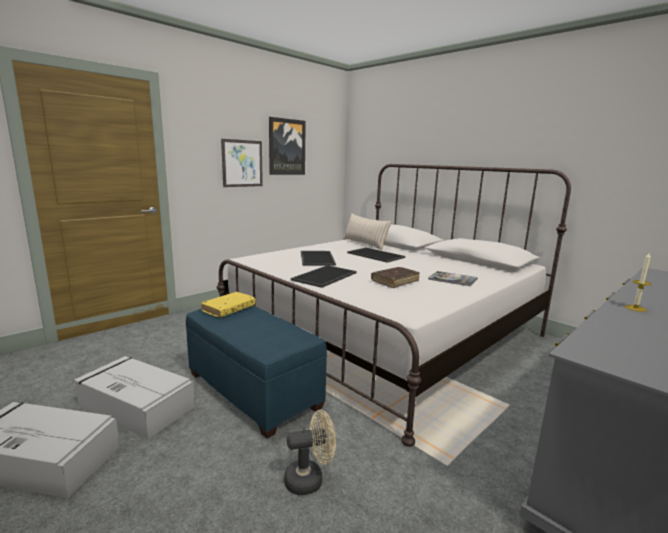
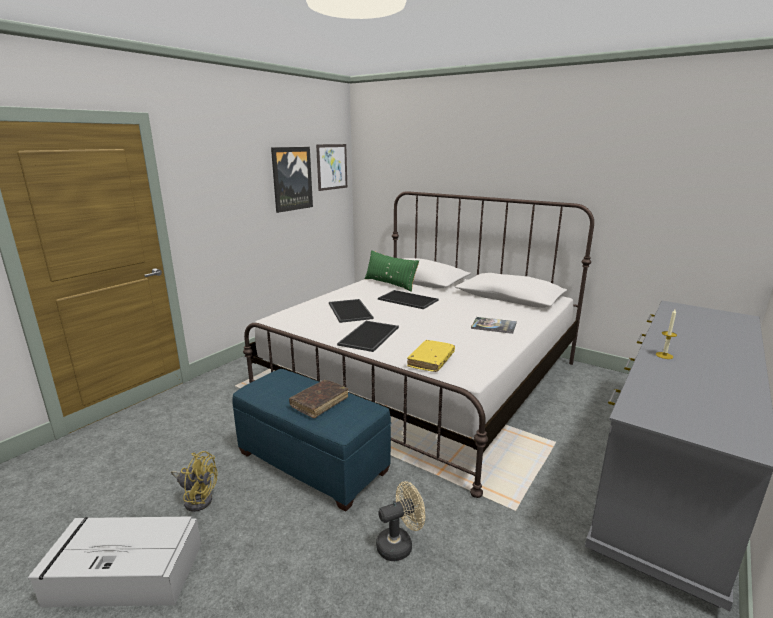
camera: 10 degrees left, 5 degrees up
grey storage box [74,356,195,439] -> yellow fan [171,451,218,512]
yellow book [201,292,255,317] -> yellow book moved to [407,340,455,372]
picture [221,139,263,187] -> picture moved to [316,144,347,191]
beige pillow [343,213,392,250] -> green pillow [365,250,419,292]
brown book [371,267,420,288] -> brown book moved to [289,380,348,418]

